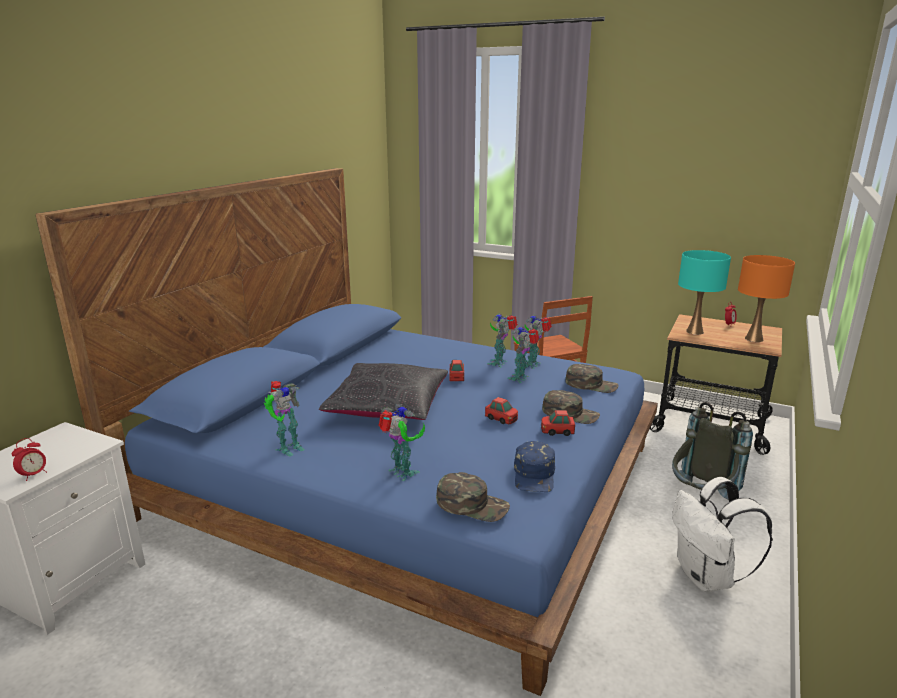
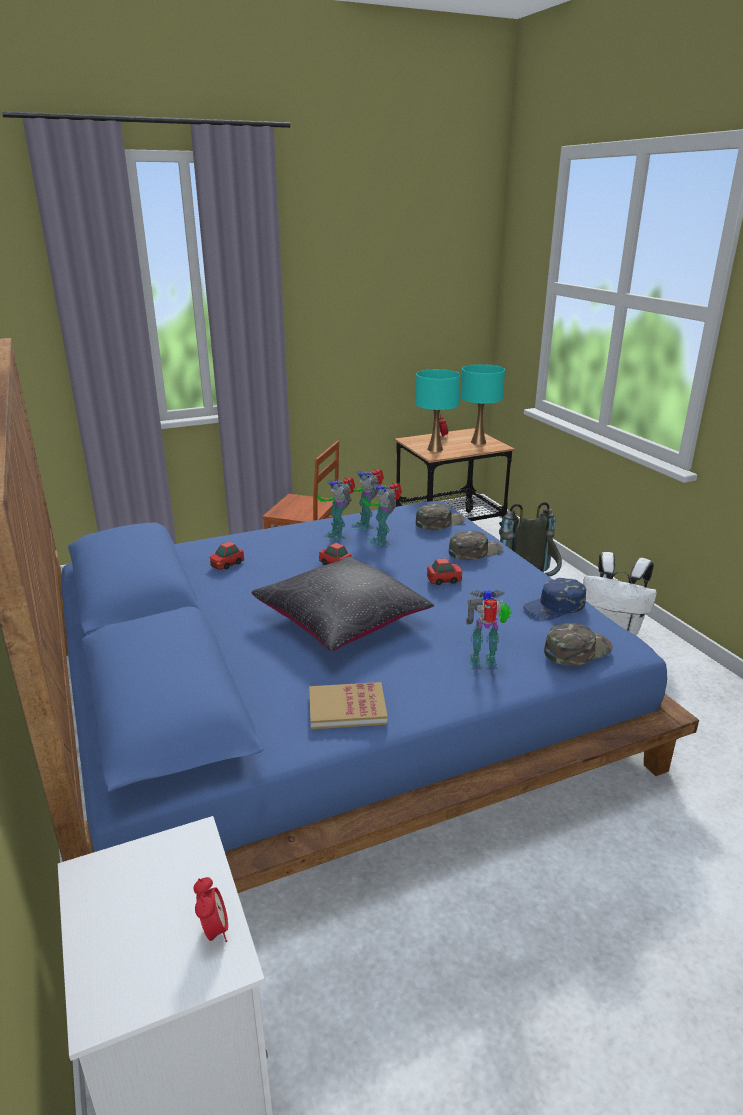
camera: 50 degrees left, 5 degrees up
toy robot [264,381,305,456] -> book [309,682,388,729]
blue cap [514,441,555,492] -> blue cap turned 105 degrees clockwise [523,578,586,620]
toy car [541,410,575,436] -> toy car moved to [210,542,244,570]
orange table lamp [738,255,795,342] -> turquoise table lamp [460,364,505,445]

